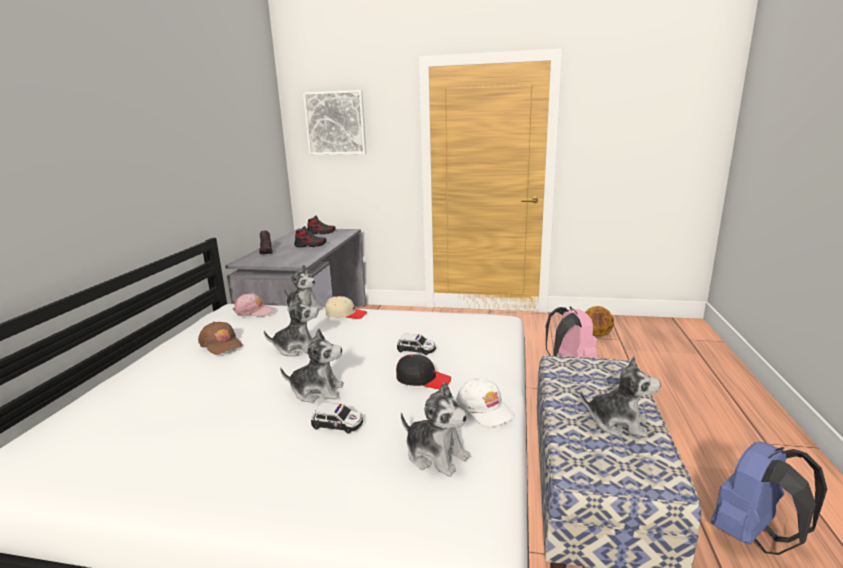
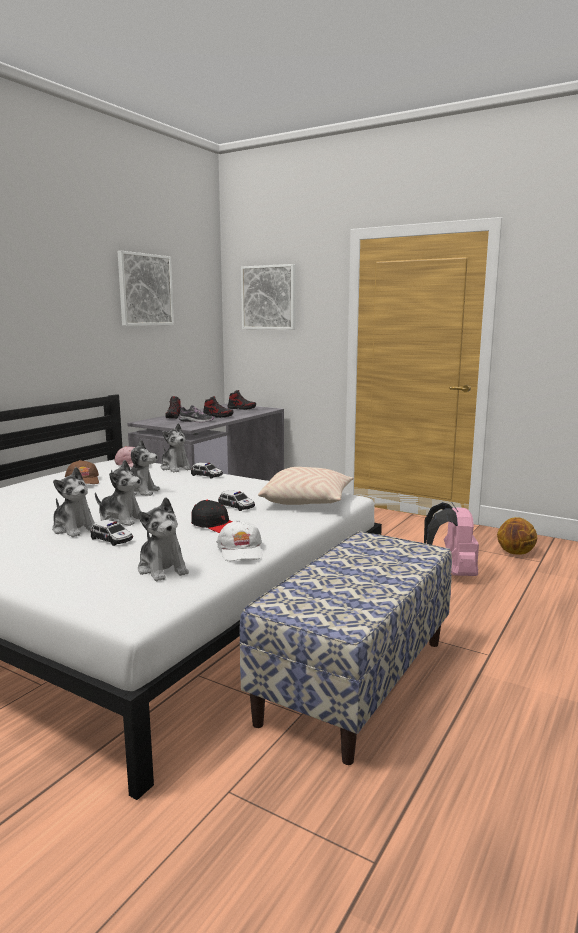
camera: 20 degrees right, 5 degrees down
beige cap [325,296,367,319] -> toy car [191,462,223,479]
plush toy [580,356,661,438] -> plush toy moved to [52,467,95,537]
blue backpack [711,442,827,555] -> none
none -> picture [118,251,174,326]
none -> shoe [179,405,214,423]
none -> beige pillow [258,467,354,505]

